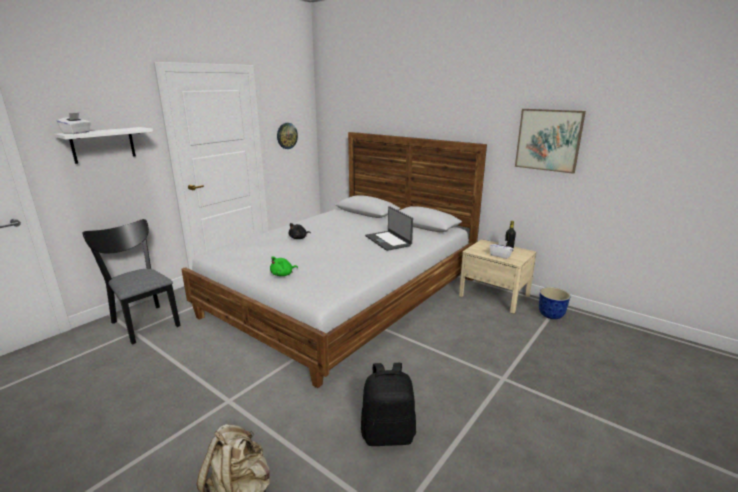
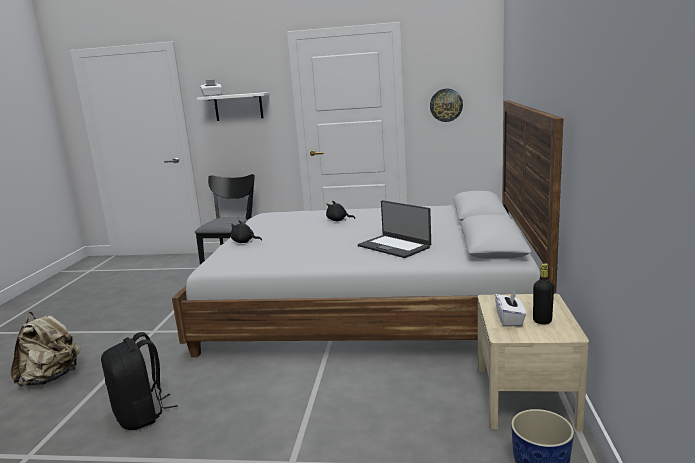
camera: 60 degrees right, 5 degrees down
green plush toy [270,256,298,276] -> black plush toy [231,220,262,243]
laptop [365,206,413,251] -> laptop turned 75 degrees counterclockwise [358,200,431,258]
picture [515,109,586,174] -> none

